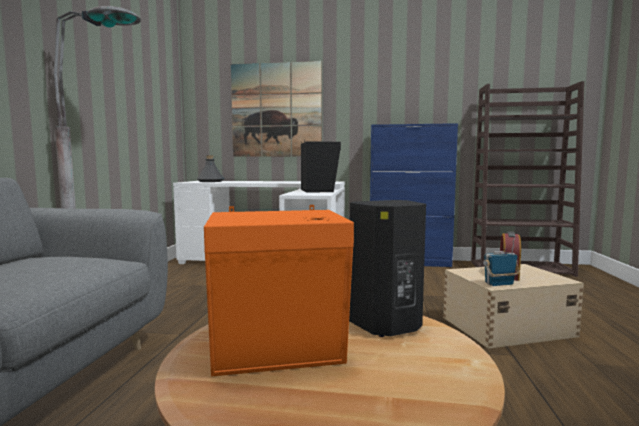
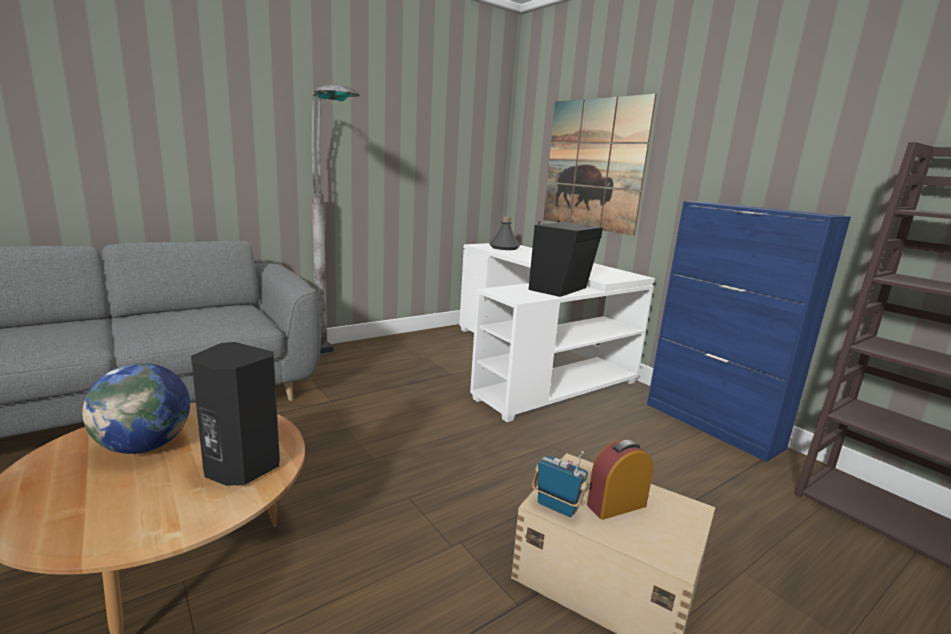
camera: 45 degrees right, 10 degrees up
orange speaker [204,205,354,376] -> globe [82,363,190,454]

